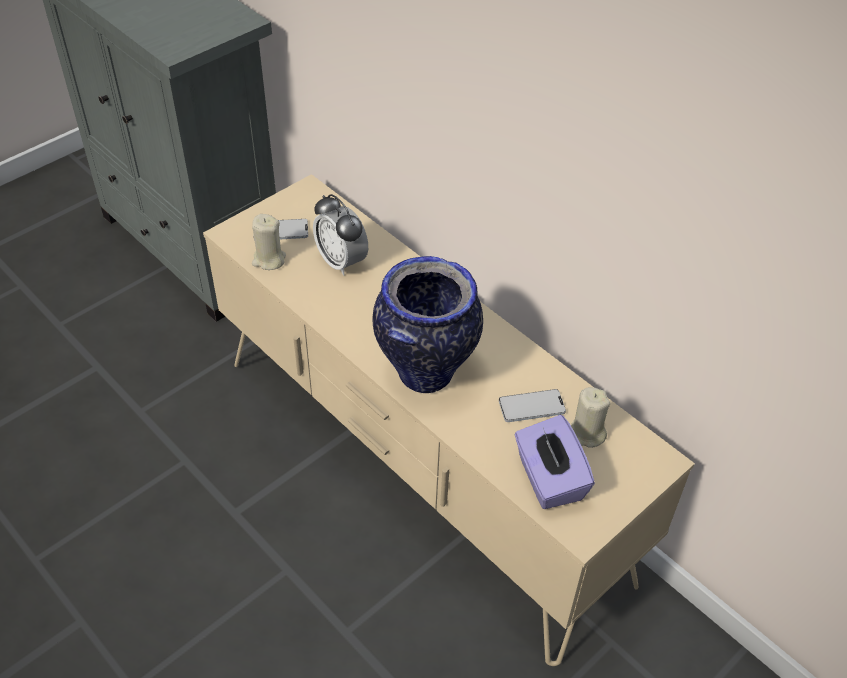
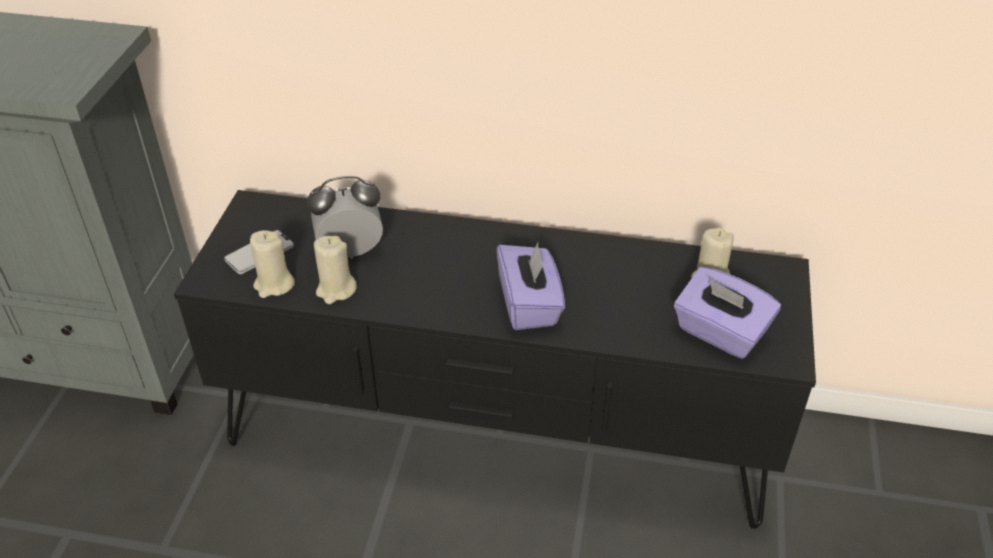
camera: 35 degrees left, 5 degrees down
beige tv stand [203,174,695,666] -> black tv stand [174,190,816,529]
alarm clock [313,194,368,276] -> alarm clock turned 150 degrees clockwise [307,176,383,258]
vase [373,256,483,393] -> purple tissue box [496,243,565,330]
phone [499,389,566,422] -> none
none -> beige candle [314,236,357,304]

